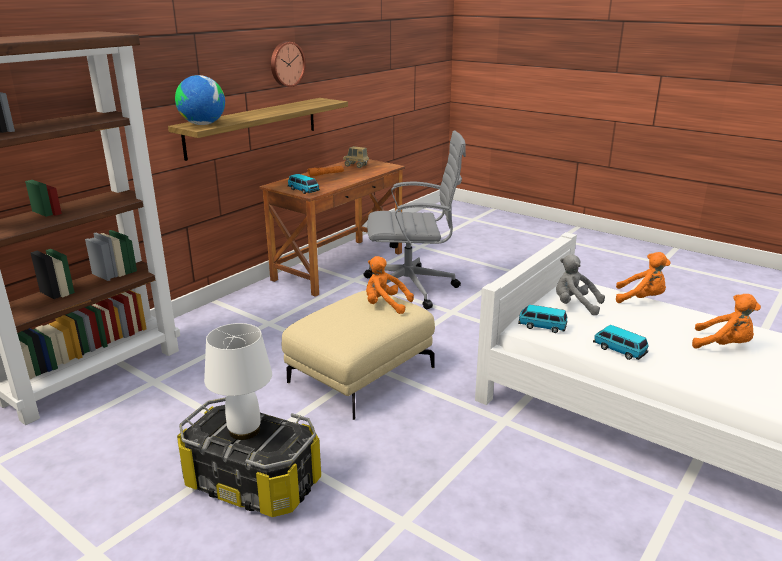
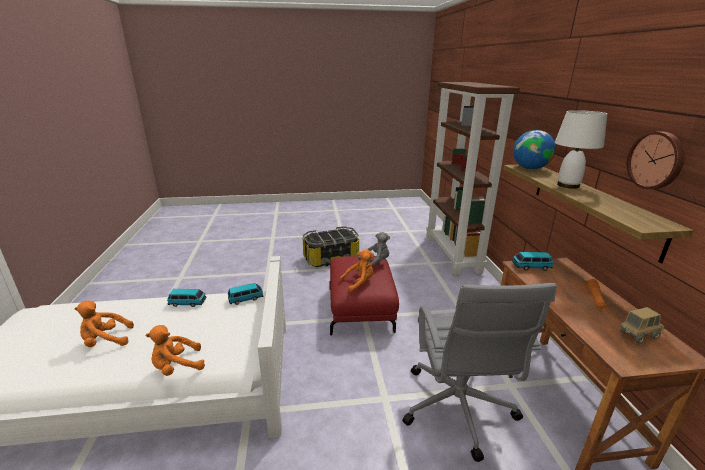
camera: 135 degrees right, 0 degrees up
white table lamp [204,323,272,440] -> white table lamp moved to [555,110,607,189]
beige ottoman [282,290,435,420] -> red ottoman [329,256,399,336]
grey office chair [363,130,466,309] -> grey office chair turned 45 degrees counterclockwise [403,283,557,462]
grey plush toy [556,254,605,315] -> grey plush toy moved to [358,232,390,266]

